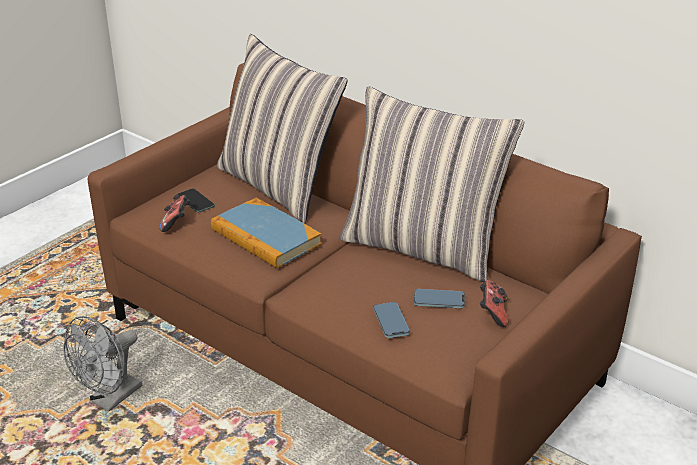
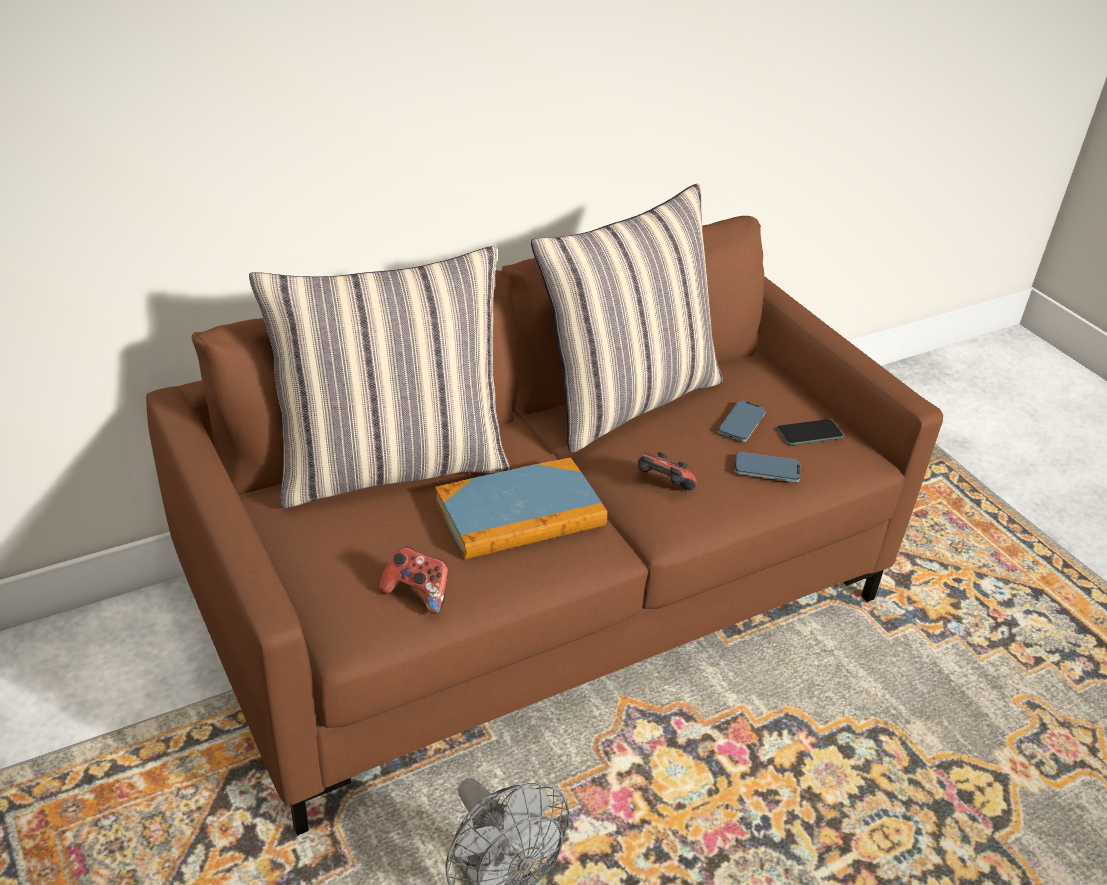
camera: 70 degrees left, 5 degrees up
phone [178,188,215,213] -> phone moved to [777,419,843,445]
game controller [480,280,509,327] -> game controller moved to [638,452,697,490]

